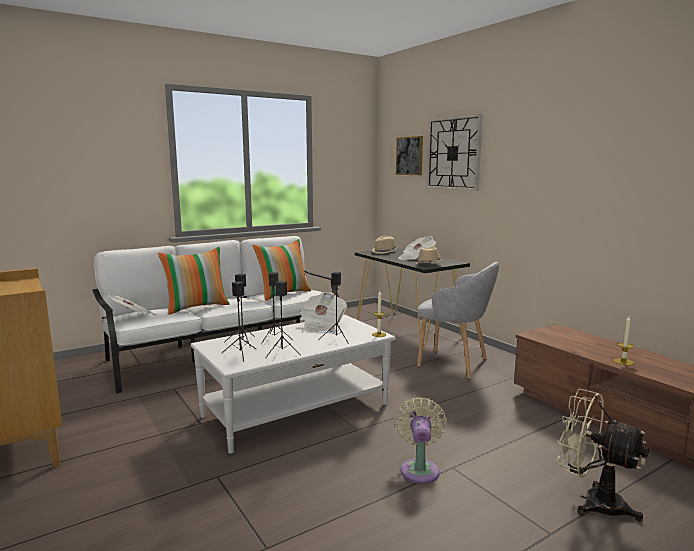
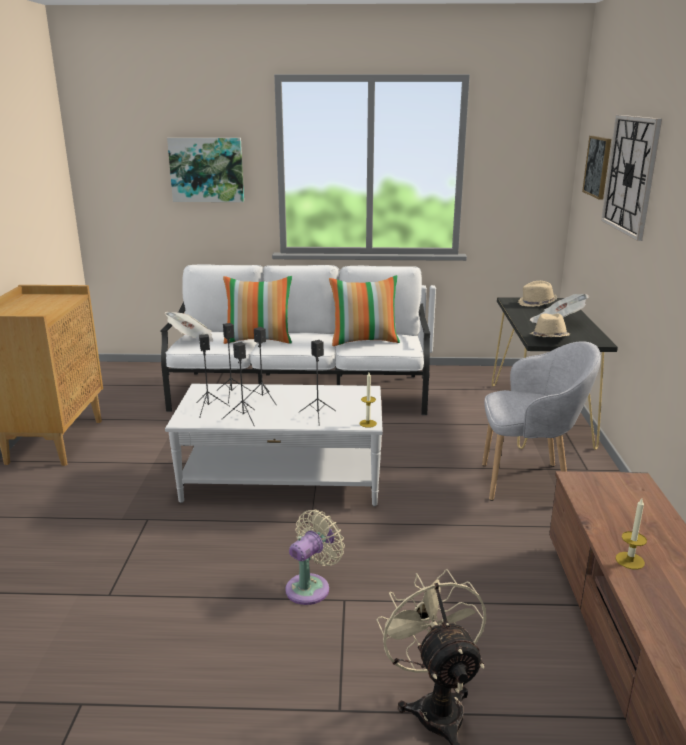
camera: 35 degrees right, 10 degrees up
newspaper [300,292,347,333] -> none
grey armchair [417,262,499,379] -> grey armchair turned 60 degrees counterclockwise [482,341,601,501]
none -> picture [167,138,244,202]

